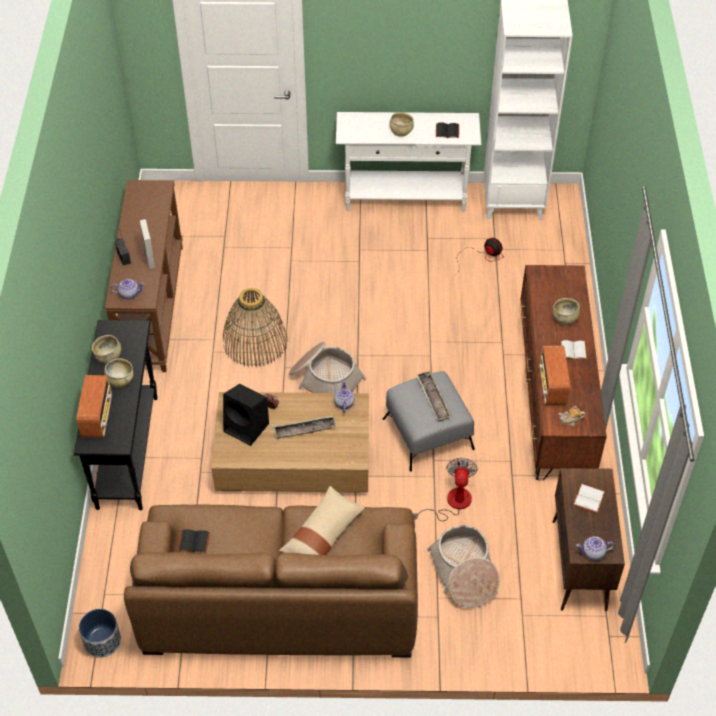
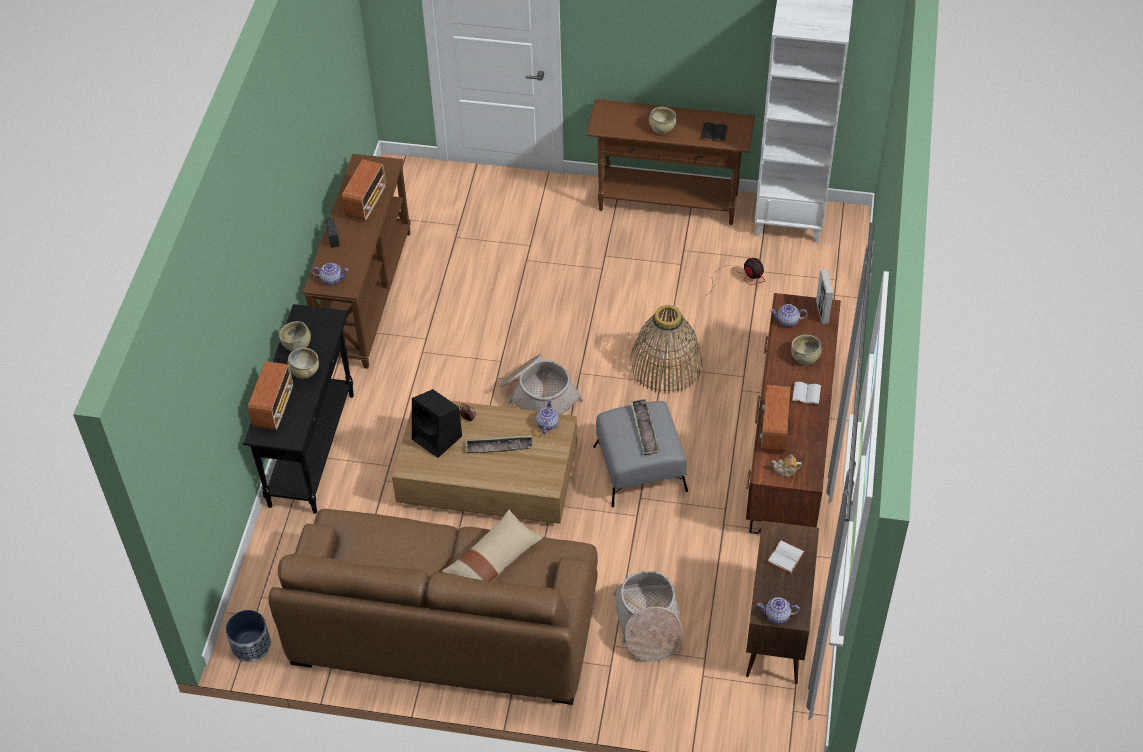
camera: 10 degrees right, 0 degrees up
picture frame [140,219,156,269] -> picture frame moved to [816,269,834,324]
black book [178,529,210,554] -> none
basket [223,288,288,367] -> basket moved to [630,305,703,394]
white console table [336,112,481,212] -> brown console table [587,99,755,225]
fan [413,458,478,521] -> none
none -> radio [342,159,386,220]
none -> teapot [770,304,808,327]

